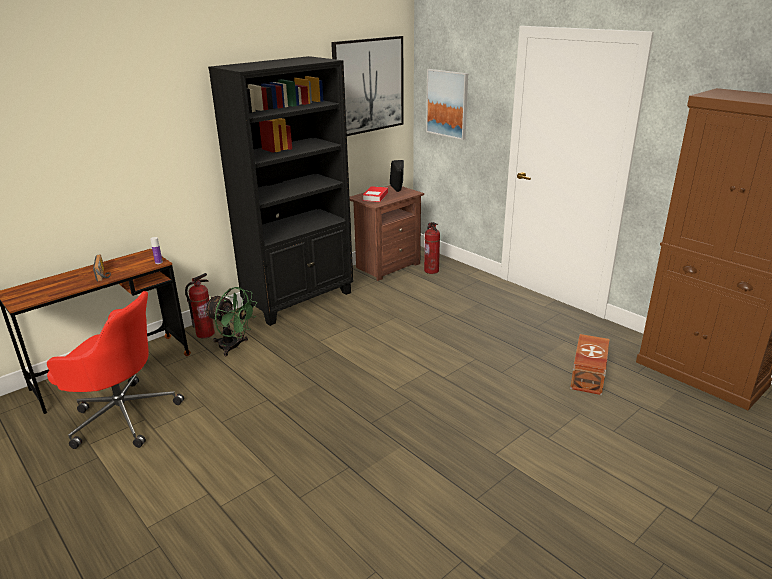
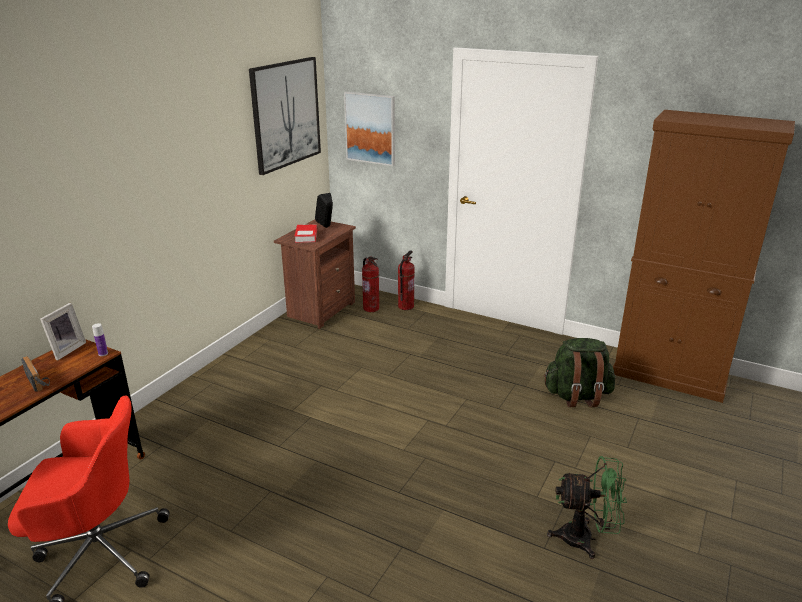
camera: 20 degrees left, 0 degrees up
fire extinguisher [185,273,215,338] -> fire extinguisher moved to [398,250,415,310]
green fan [204,287,257,356] -> green fan moved to [547,456,627,559]
black bookcase [208,56,353,326] -> none
brown storage box [570,334,609,395] -> green backpack [543,338,615,407]
none -> picture frame [40,303,86,360]

